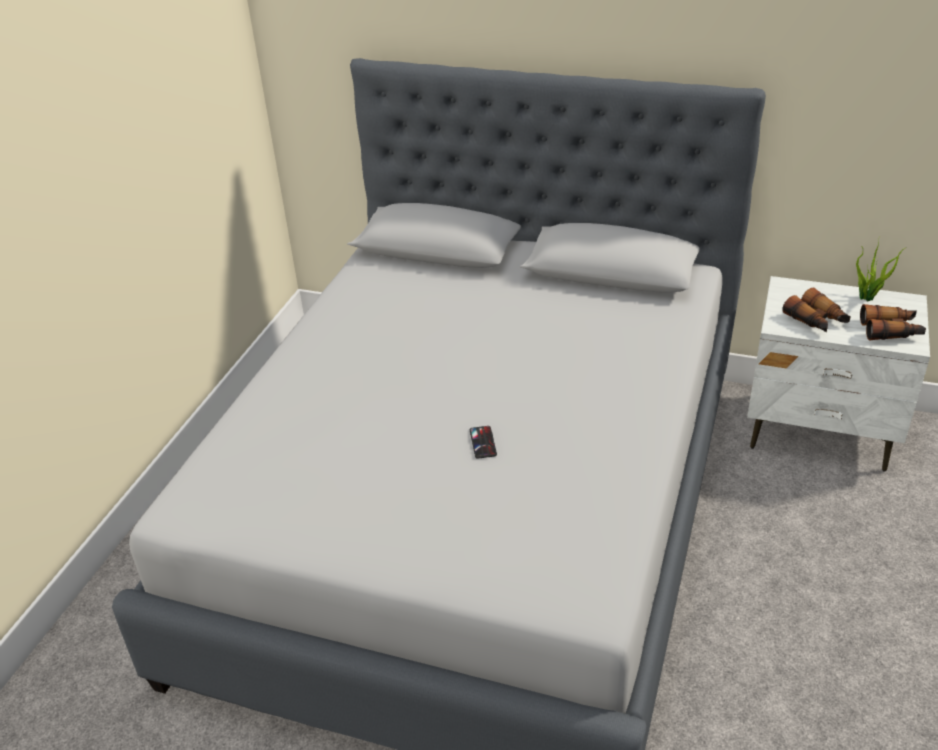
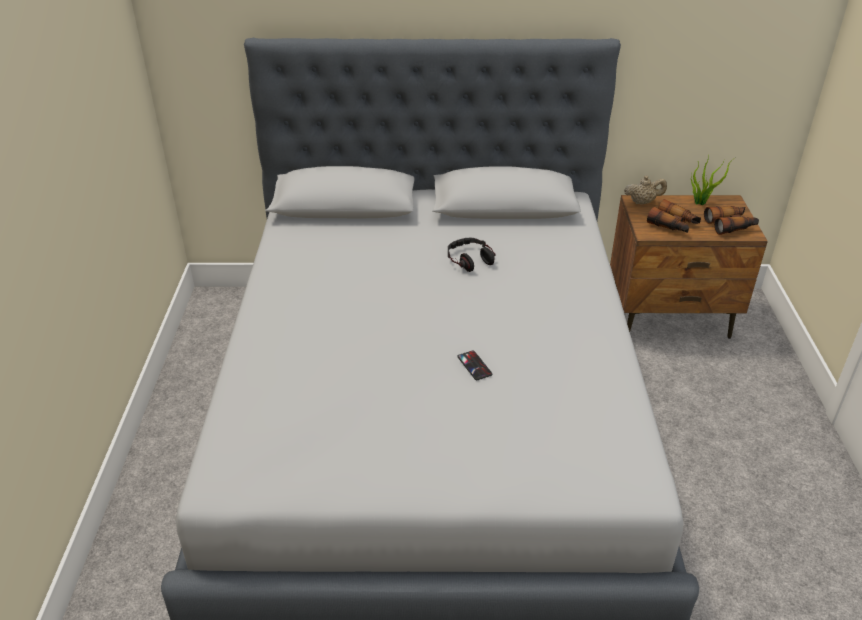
camera: 20 degrees left, 0 degrees up
white nightstand [747,276,930,472] -> brown nightstand [610,195,768,339]
none -> headphones [448,238,495,272]
none -> beige teapot [624,175,667,204]

